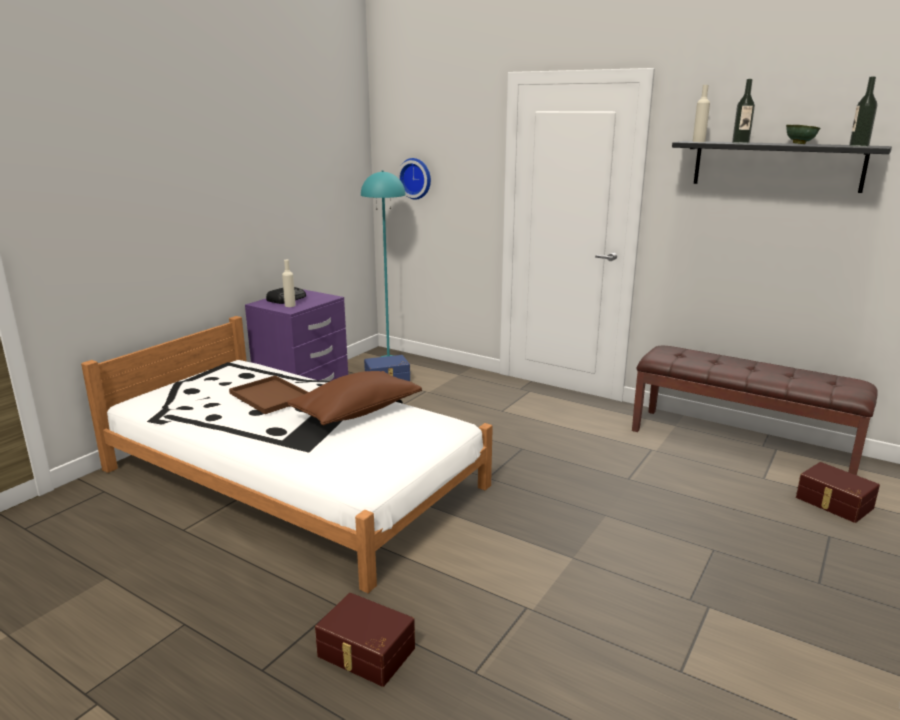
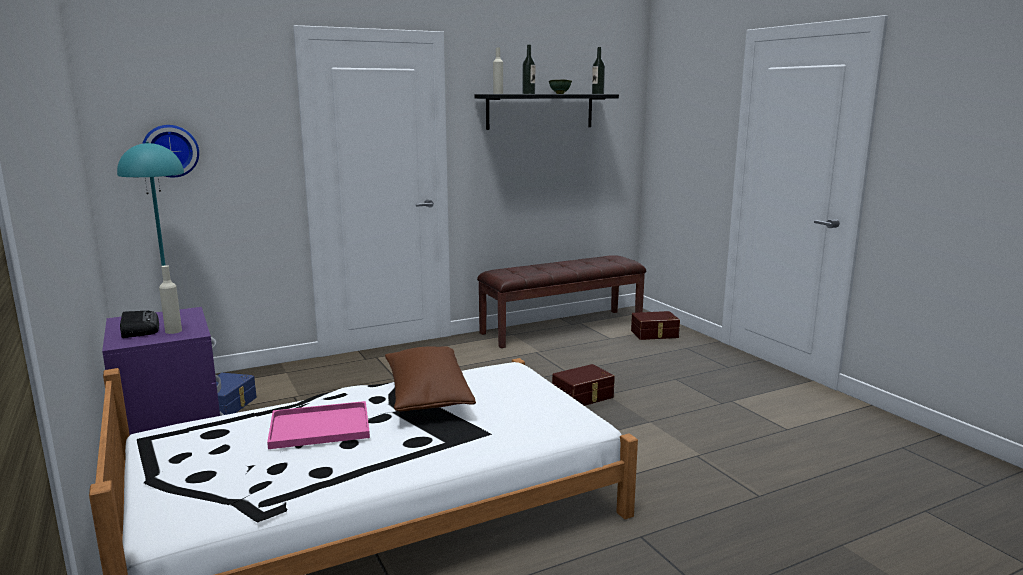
camera: 60 degrees left, 5 degrees down
brown tray [229,375,308,414] -> pink tray [267,401,370,449]
brown storage box [315,593,415,687] -> brown storage box moved to [552,364,615,406]

